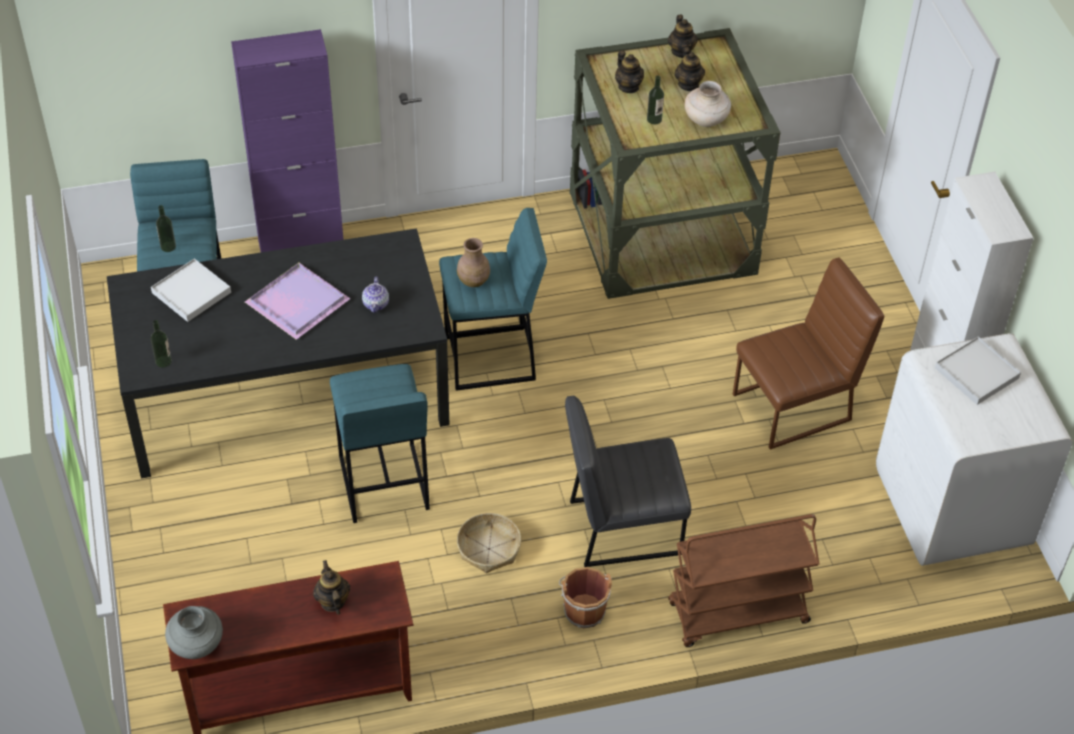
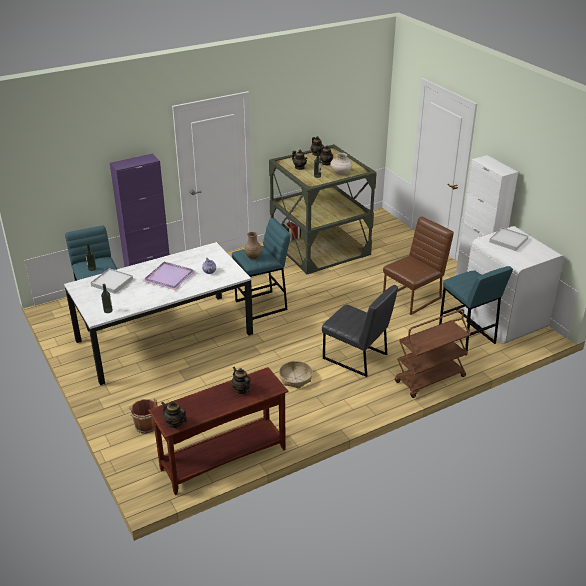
camera: 15 degrees left, 15 degrees down
black dining table [107,228,450,479] -> white dining table [64,242,253,385]
grey vase [165,606,223,659] -> teapot [161,401,187,428]
turquoise stool [330,364,430,523] -> turquoise stool moved to [439,266,513,353]
brown bucket [559,567,612,628] -> brown bucket moved to [128,398,158,433]
grey chair [565,396,691,567] -> grey chair turned 120 degrees counterclockwise [322,285,398,377]

